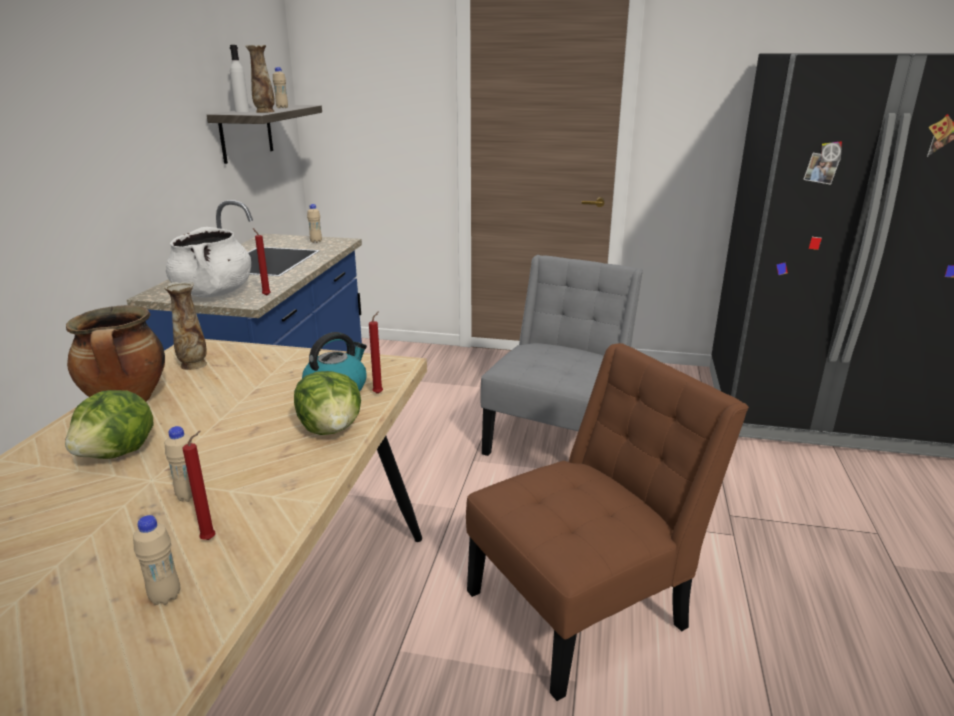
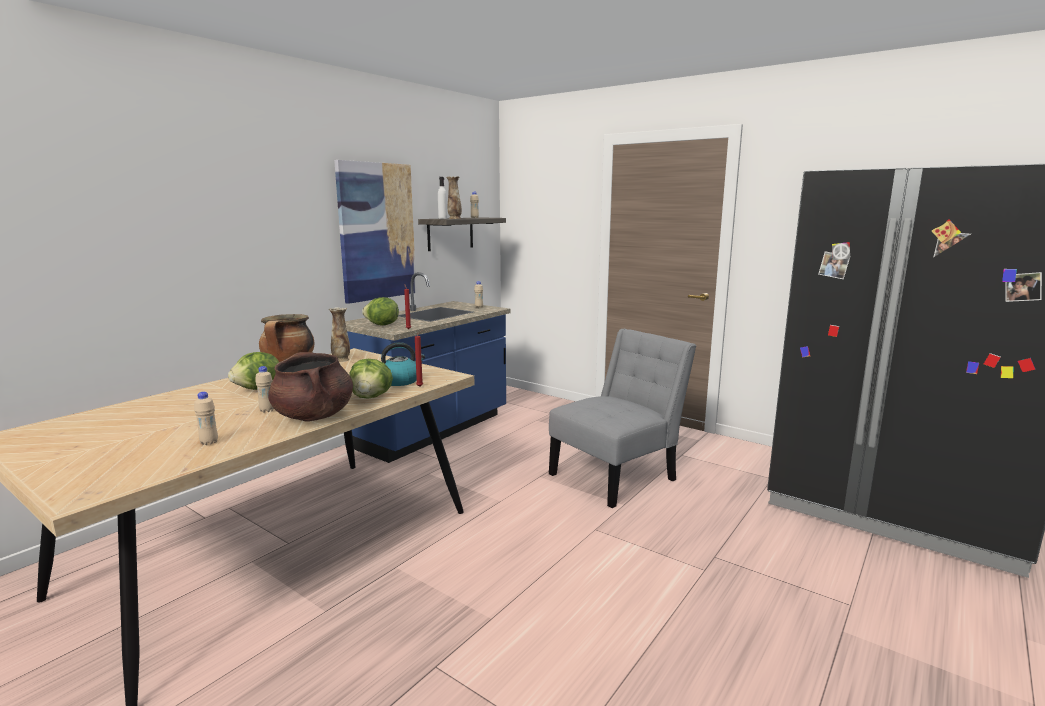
camera: 25 degrees right, 10 degrees down
white cooking pot [166,227,251,298] -> lettuce [362,297,399,326]
red candle [183,431,215,540] -> none
brown chair [466,343,749,701] -> none
none -> brown cooking pot [268,352,353,422]
none -> picture [334,160,416,304]

